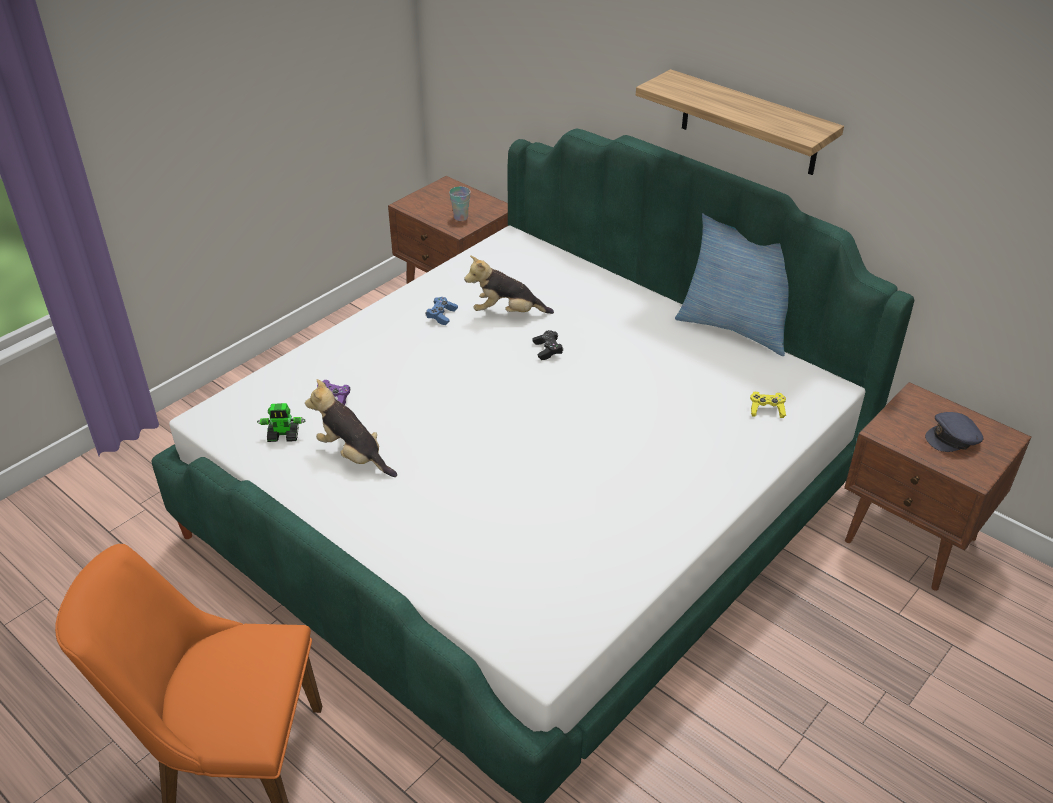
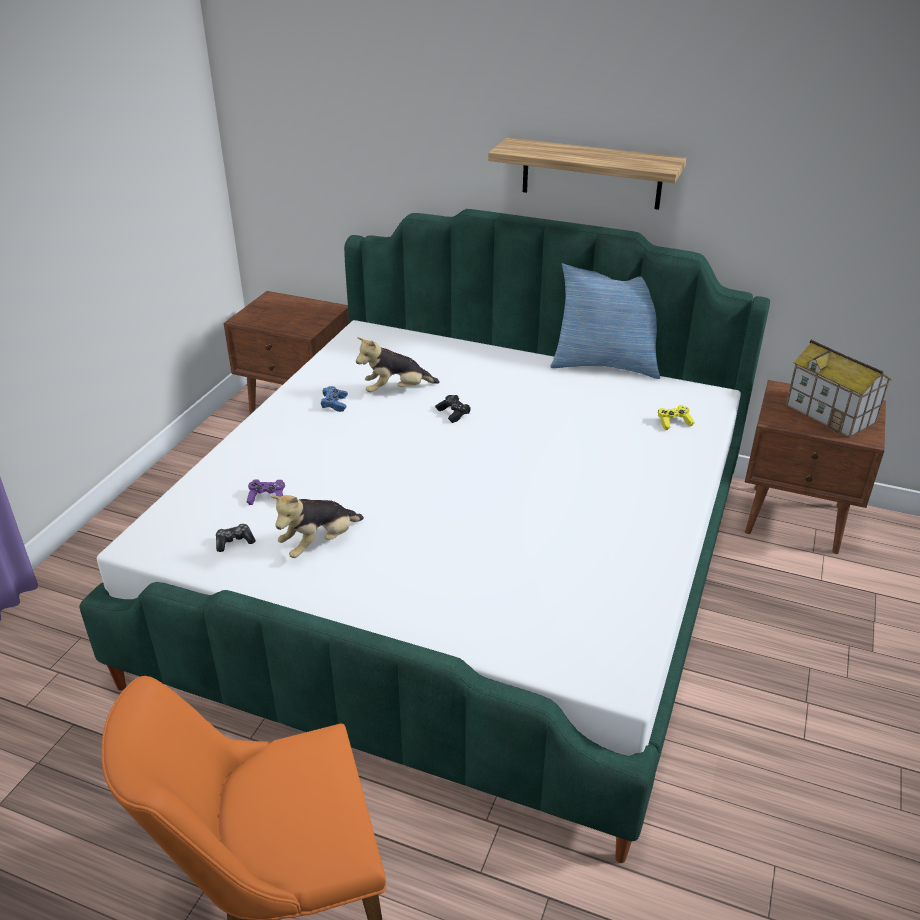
camera: 20 degrees left, 5 degrees down
toy robot [257,403,305,442] -> game controller [216,524,256,552]
plush toy [305,379,397,477] -> plush toy turned 60 degrees counterclockwise [271,495,364,558]
cup [449,187,470,221] -> none
grey cap [925,412,983,452] -> toy house [786,340,892,438]

